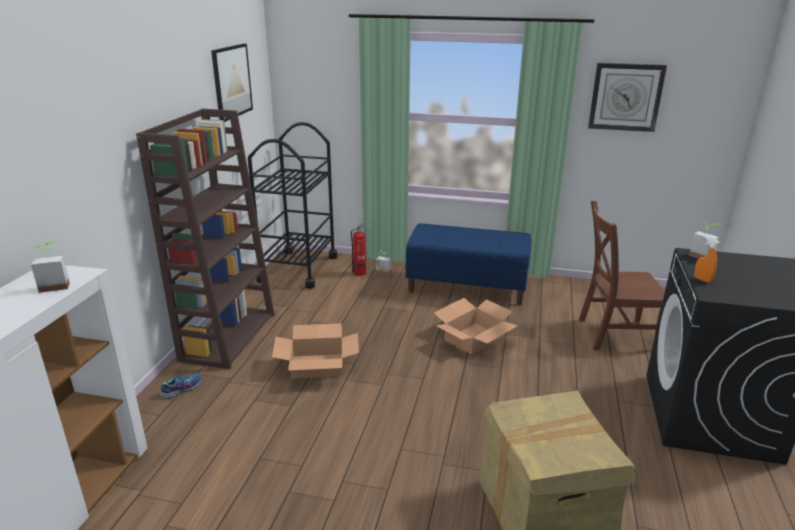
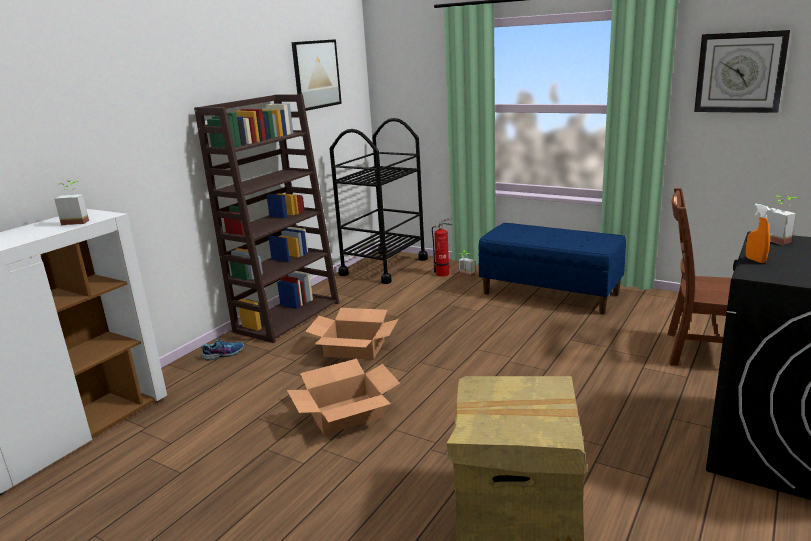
camera: 20 degrees right, 5 degrees down
cardboard box [434,298,517,354] -> cardboard box moved to [287,359,400,435]

